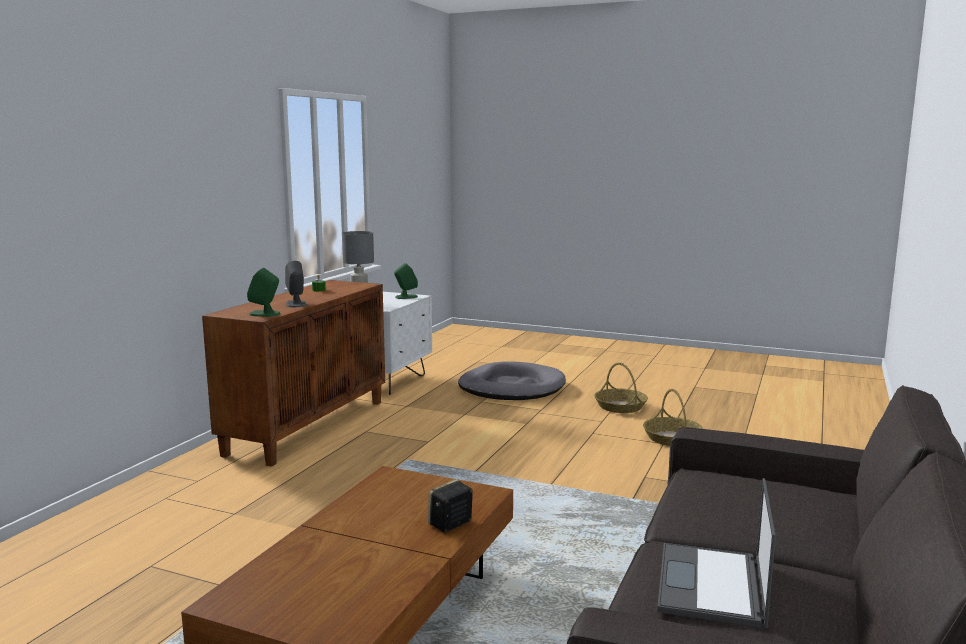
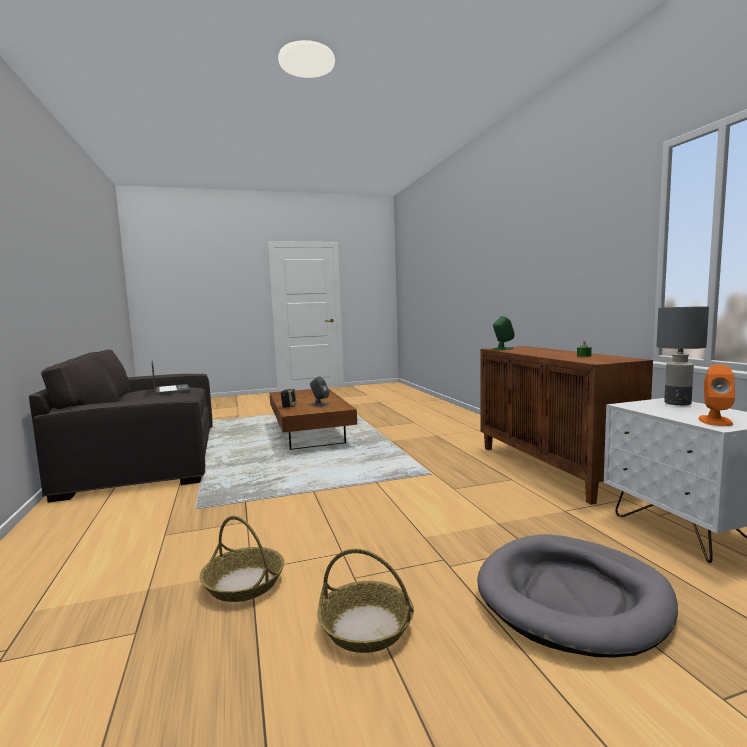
camera: 140 degrees right, 5 degrees down
grey speaker [285,261,307,307] -> grey speaker moved to [310,376,329,406]
green speaker [394,263,418,299] -> orange speaker [698,364,735,426]

